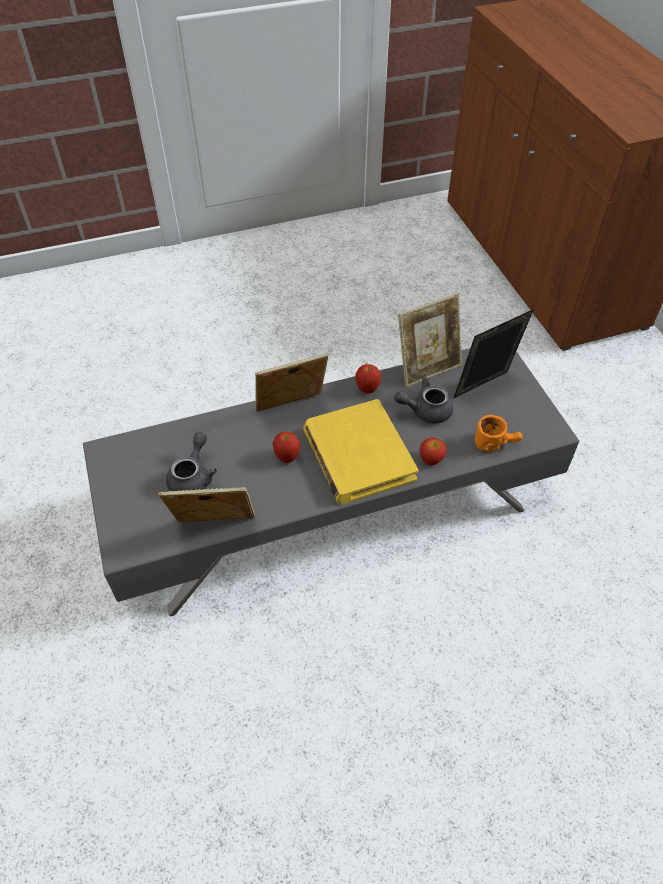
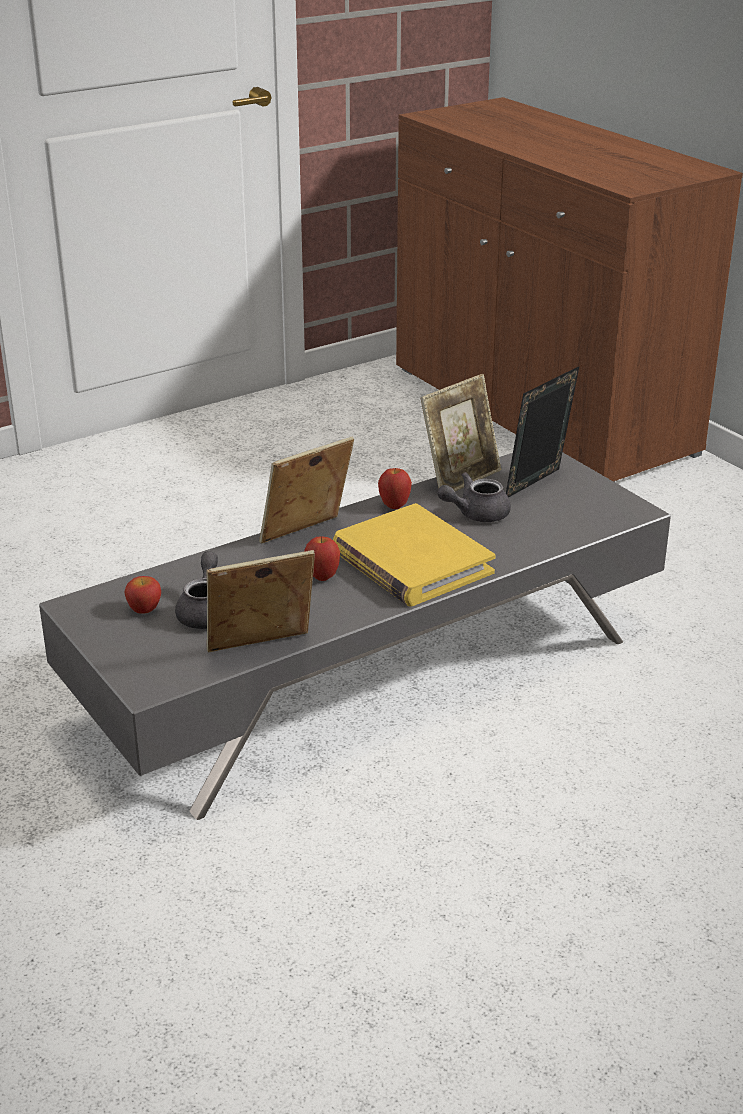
camera: 15 degrees left, 20 degrees down
apple [420,438,447,465] -> apple moved to [125,576,161,614]
orange mug [475,415,523,452] -> none

